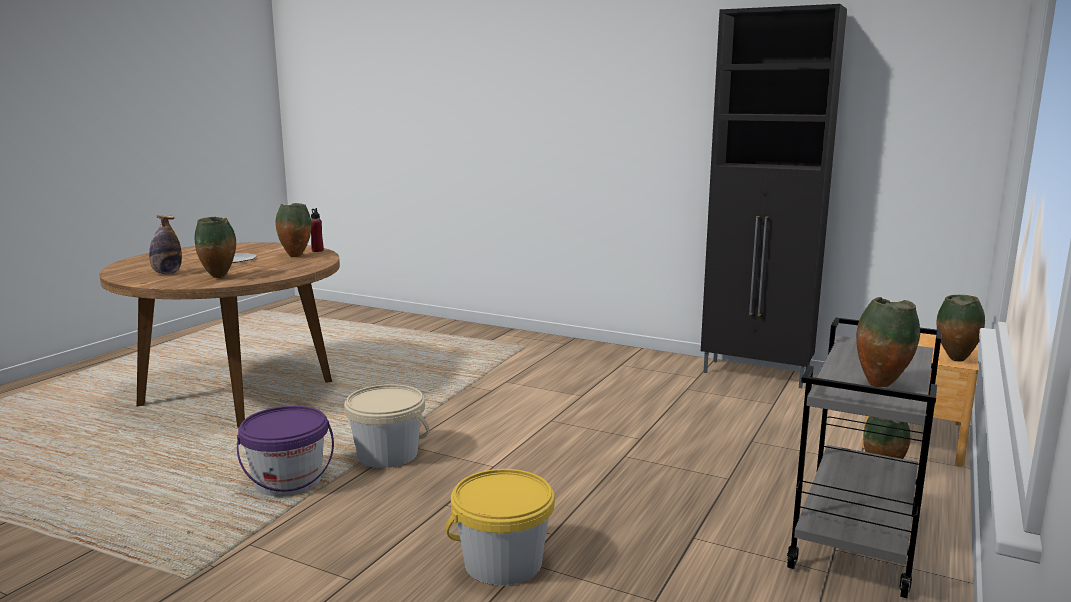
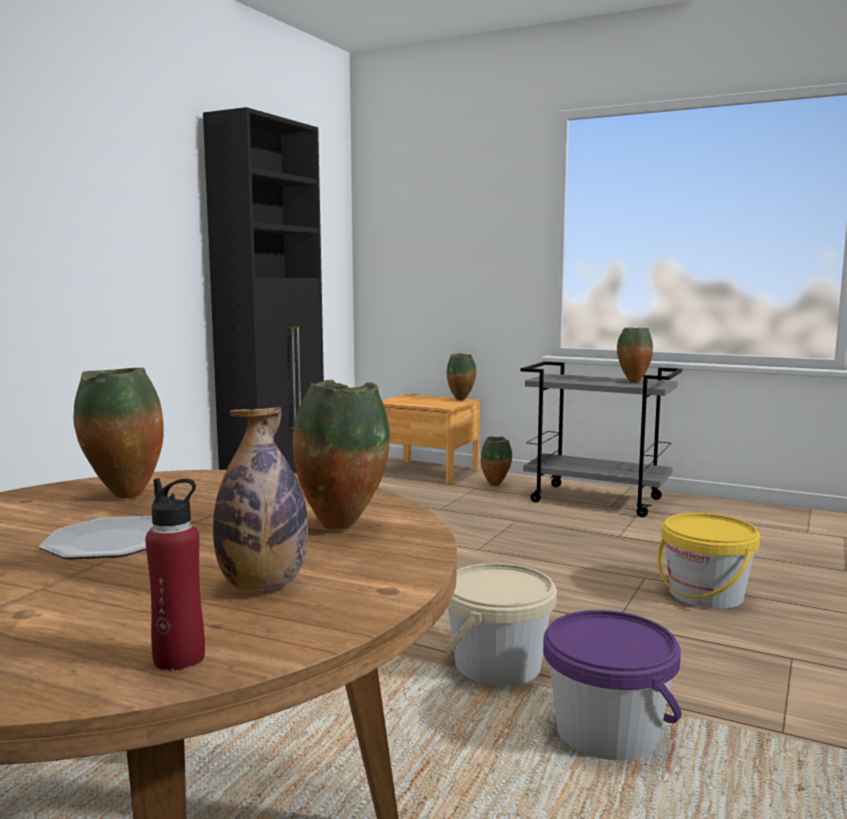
camera: 90 degrees left, 5 degrees down
red bottle [311,208,324,252] -> red bottle moved to [145,478,205,671]

